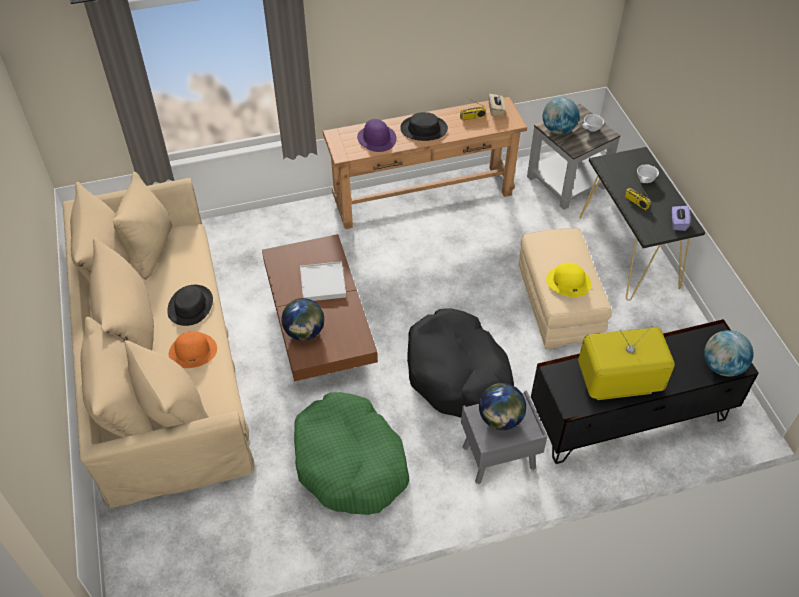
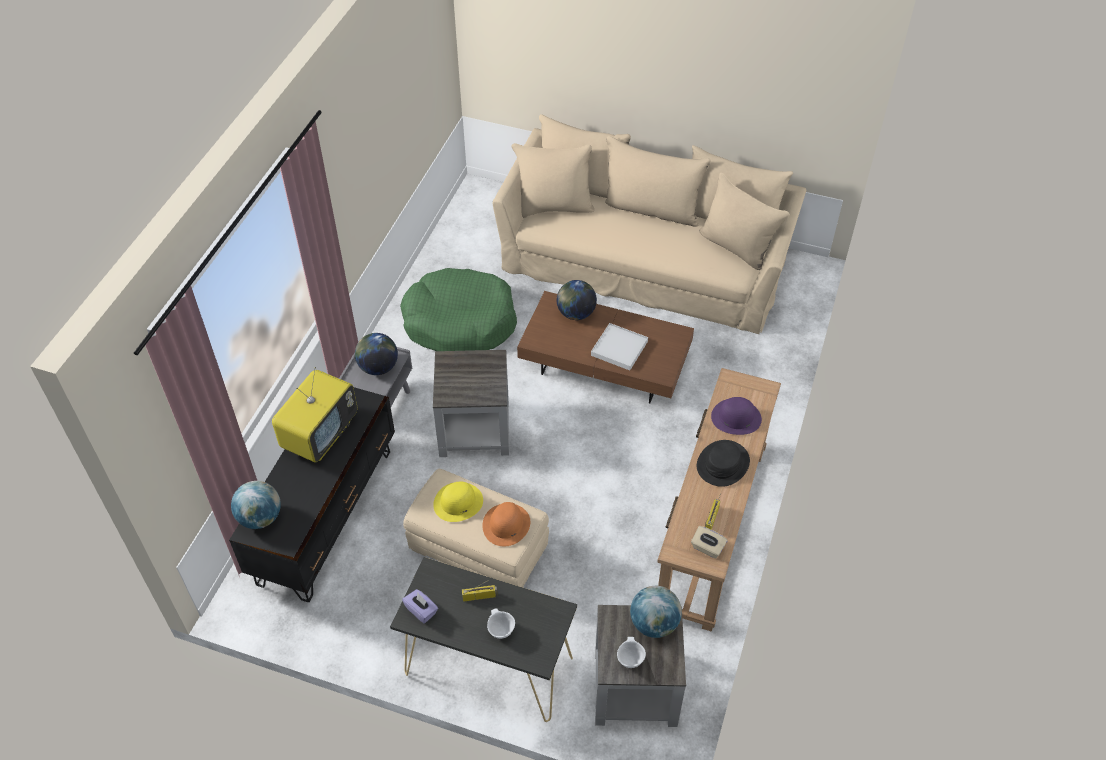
camera: 125 degrees right, 0 degrees up
black hat [167,285,213,326] -> none
orange hat [169,331,217,368] -> orange hat moved to [482,502,530,546]
black dog bed [407,308,514,418] -> grey side table [433,350,509,457]

